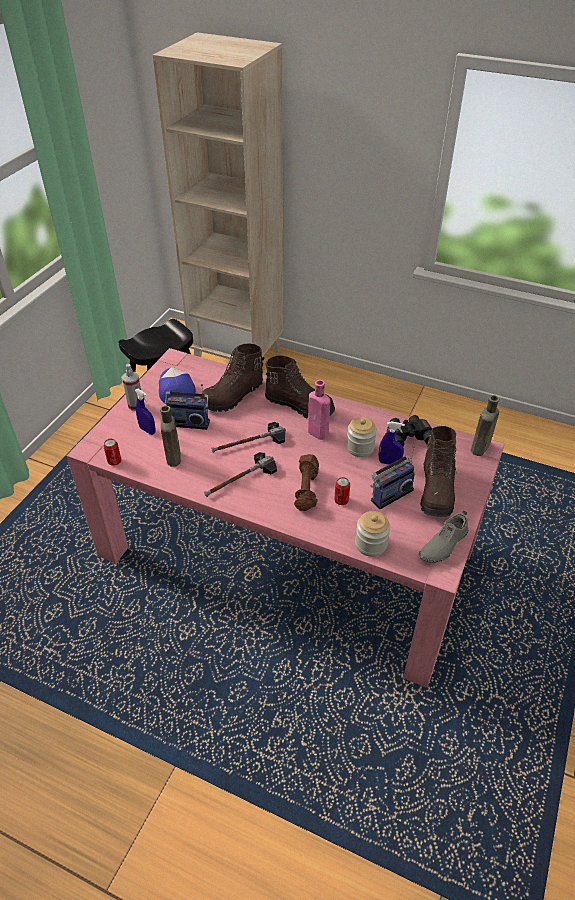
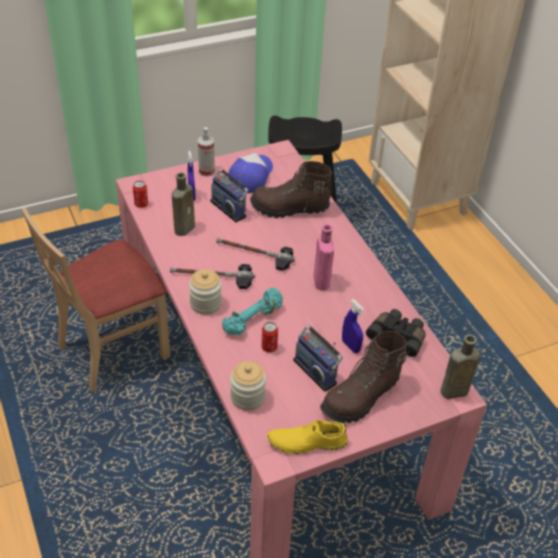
camera: 40 degrees right, 0 degrees up
brown boot [265,355,335,418] -> none
brown dumbbell [294,454,319,511] -> turquoise dumbbell [222,288,283,336]
jar [346,417,377,457] -> jar moved to [189,269,222,314]
radio [370,446,415,509] -> radio turned 45 degrees clockwise [293,325,343,392]
grey shoe [419,510,468,563] -> yellow shoe [267,420,348,454]
none -> beige chair [22,207,170,392]

